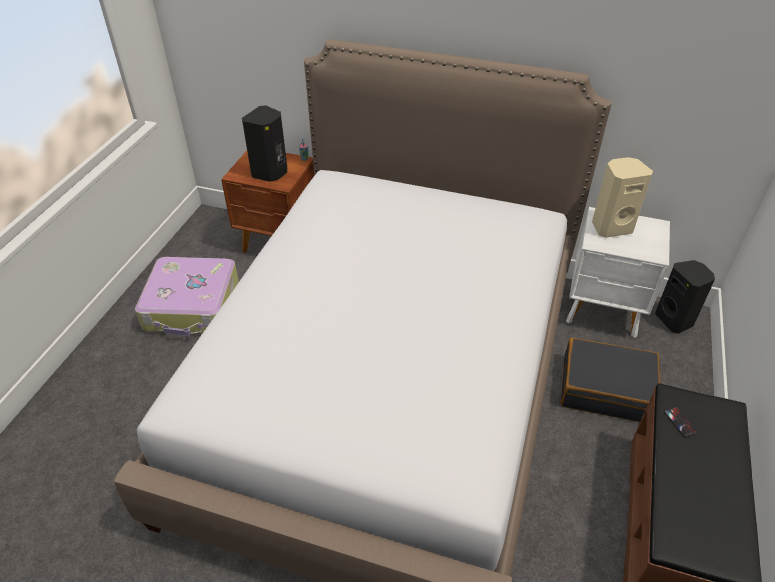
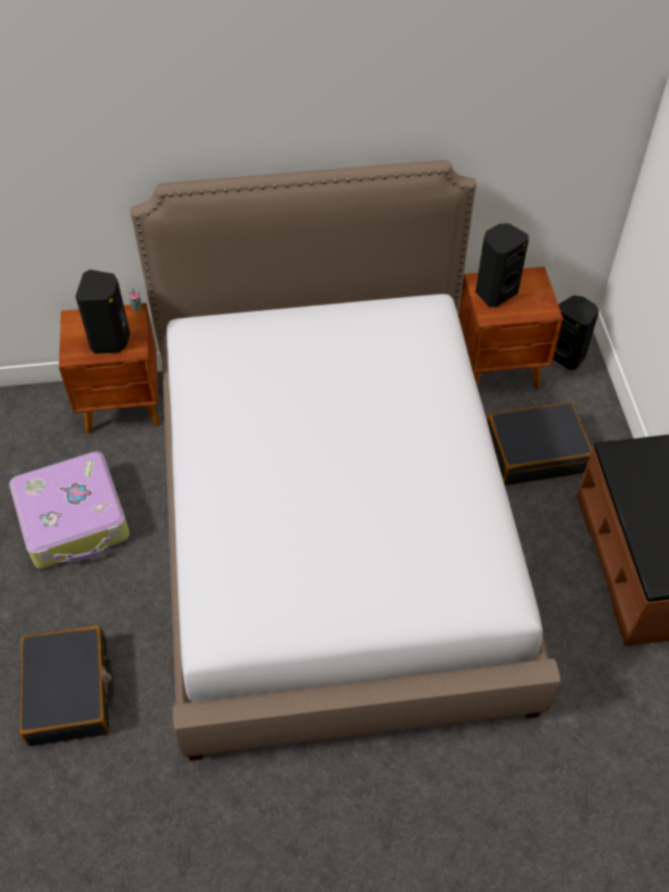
camera: 25 degrees left, 10 degrees up
white nightstand [566,207,670,338] -> brown nightstand [458,266,563,388]
beige speaker [592,157,653,238] -> black speaker [476,223,529,307]
phone [664,407,697,437] -> none
none -> black suitcase [19,626,114,746]

